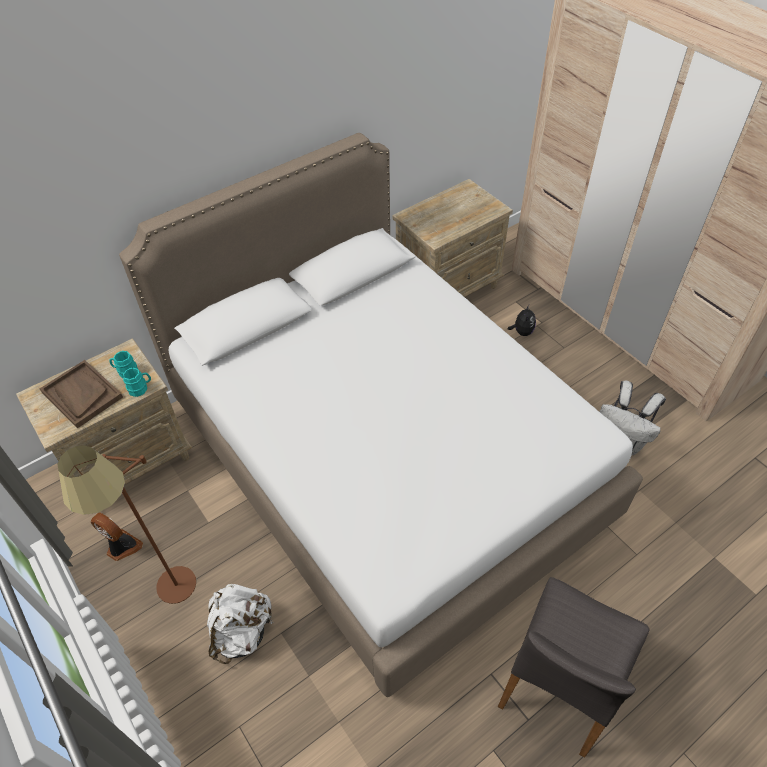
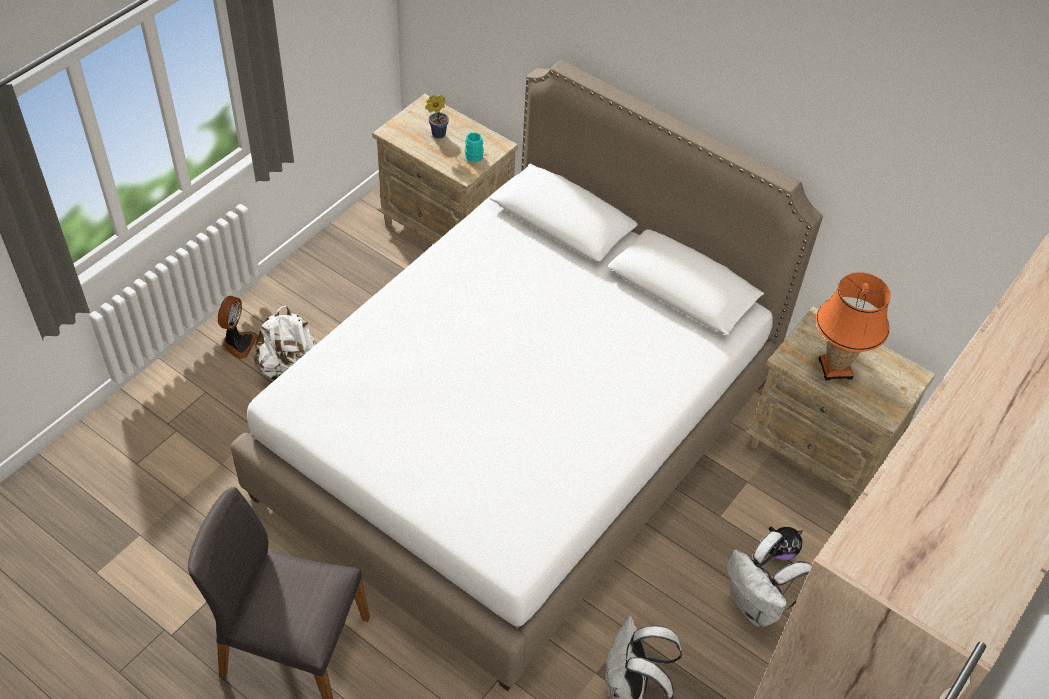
camera: 70 degrees right, 0 degrees up
brown tray [40,360,123,429] -> potted plant [425,95,449,138]
brown floor lamp [58,445,196,604] -> none
fan [91,512,143,561] -> fan moved to [218,296,258,359]
turquoise mug [123,368,151,397] -> none
none -> white backpack [727,531,812,627]
none -> orange table lamp [816,272,891,381]

